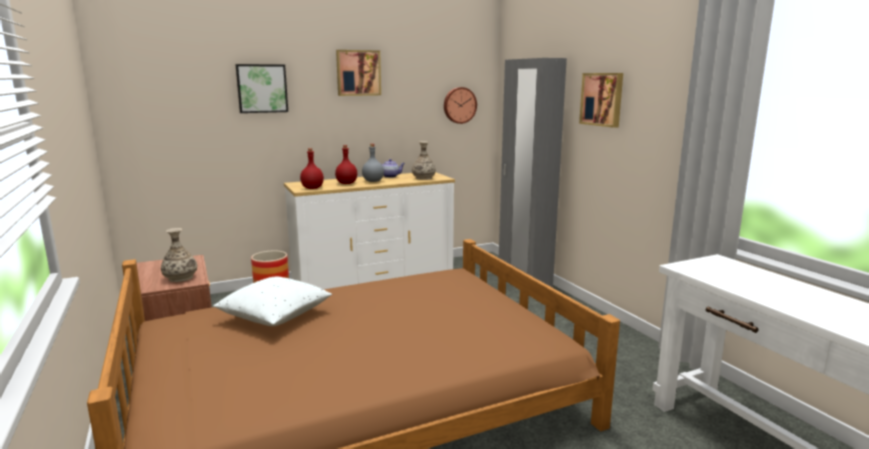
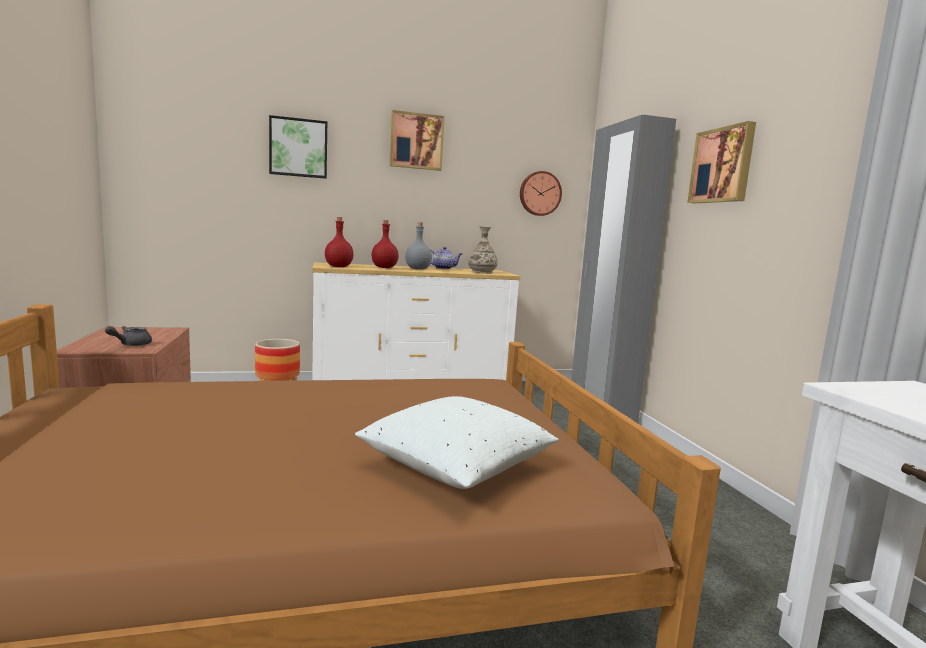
camera: 10 degrees right, 5 degrees down
vase [161,228,197,282] -> grey teapot [105,326,152,346]
white pillow [213,277,332,326] -> white pillow moved to [355,396,559,489]

